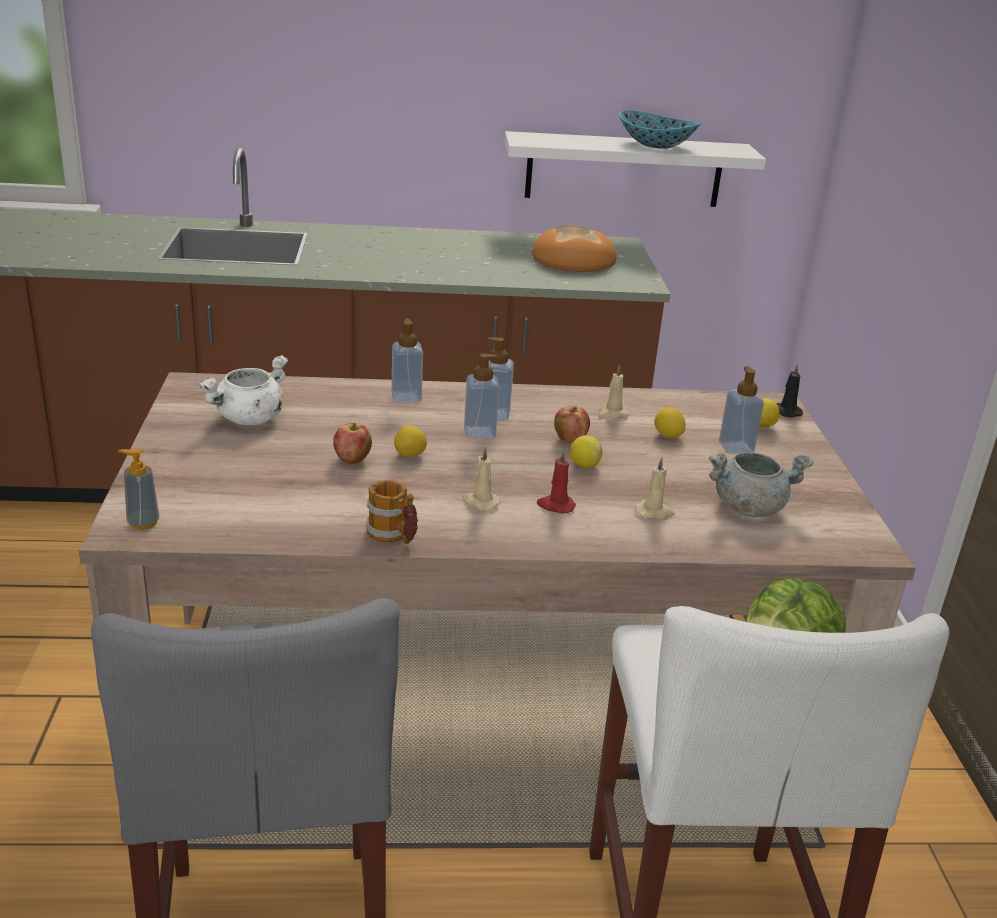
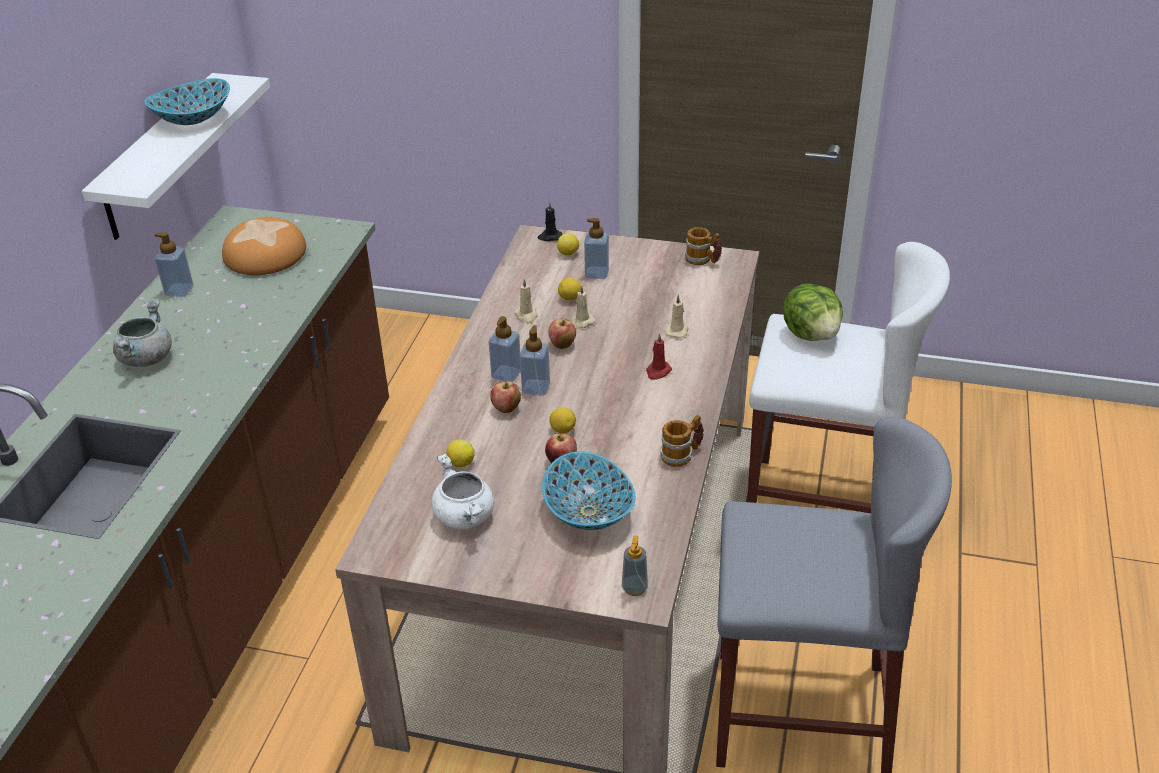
camera: 70 degrees left, 10 degrees up
soap dispenser [391,319,423,403] -> soap dispenser moved to [155,232,193,297]
beige candle [462,447,500,511] -> beige candle moved to [571,285,595,329]
lemon [571,435,603,468] -> lemon moved to [446,440,475,467]
grey cooking pot [709,453,814,517] -> grey cooking pot moved to [113,300,172,367]
none -> apple [490,381,521,413]
none -> bowl [542,451,635,530]
none -> mug [685,227,722,265]

